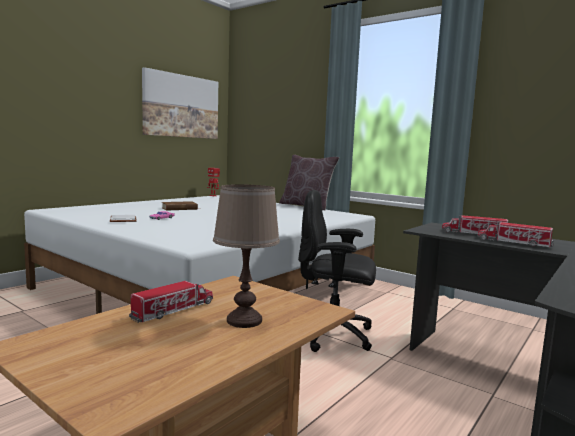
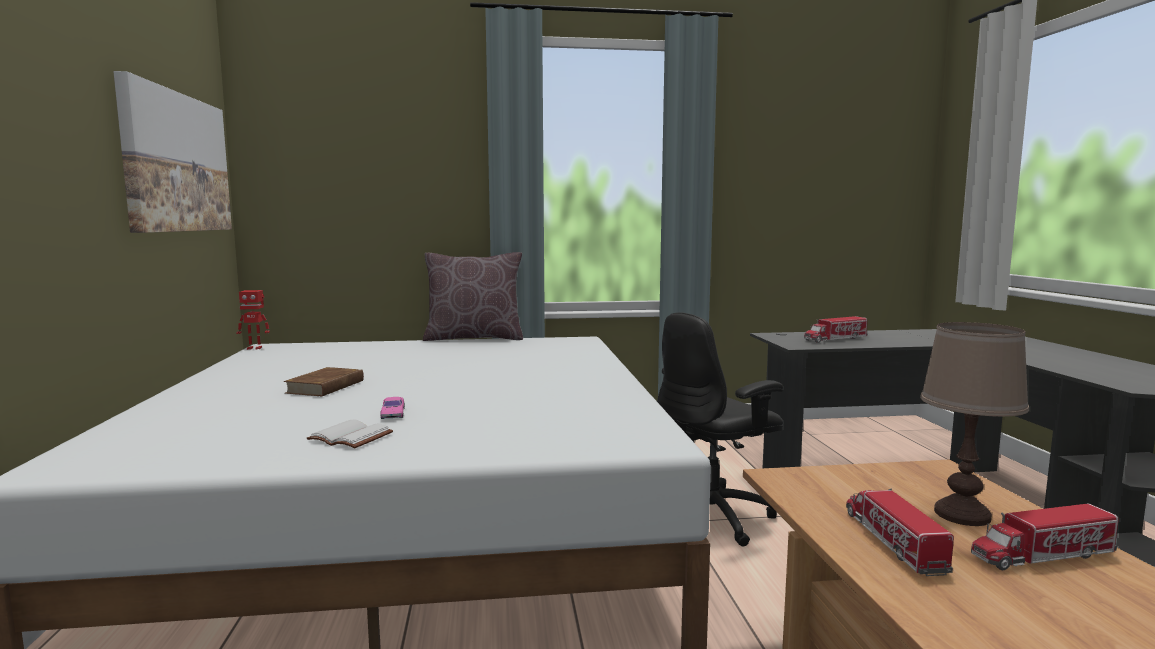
camera: 45 degrees left, 0 degrees up
toy truck [478,222,554,248] -> toy truck moved to [971,504,1119,570]

